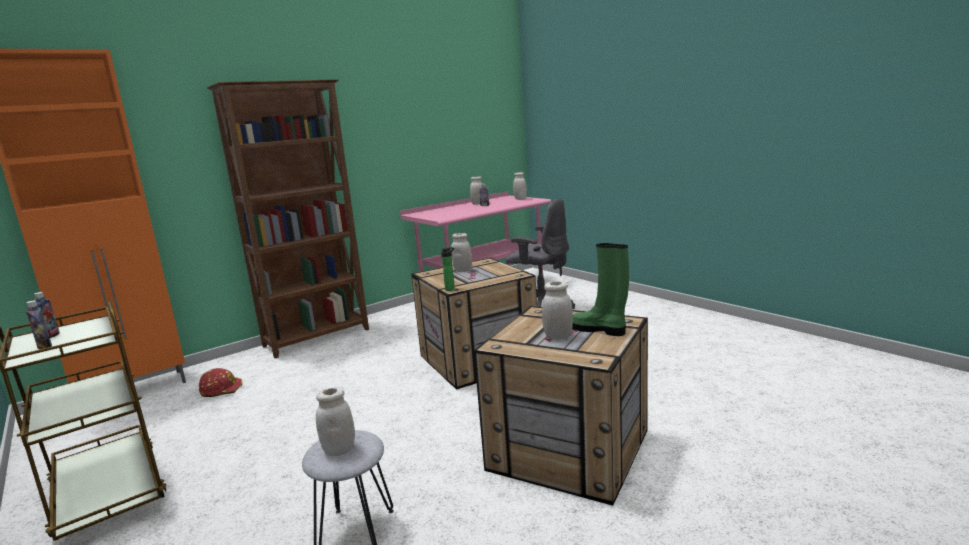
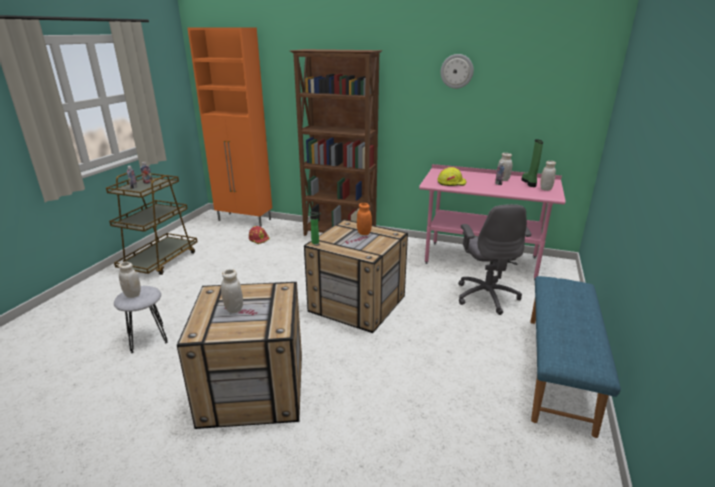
camera: 55 degrees right, 10 degrees up
white jar [451,233,472,272] -> orange jar [357,203,372,235]
green boot [572,243,629,336] -> green boot moved to [522,139,543,187]
none -> yellow hard hat [438,167,467,186]
none -> wall clock [441,54,474,89]
none -> blue bench [530,276,621,438]

